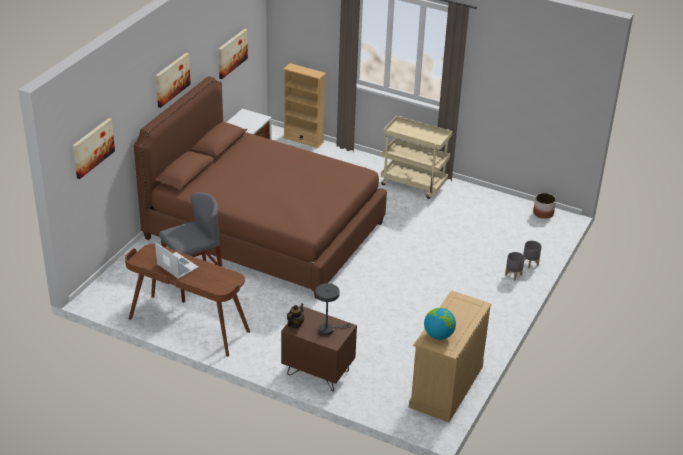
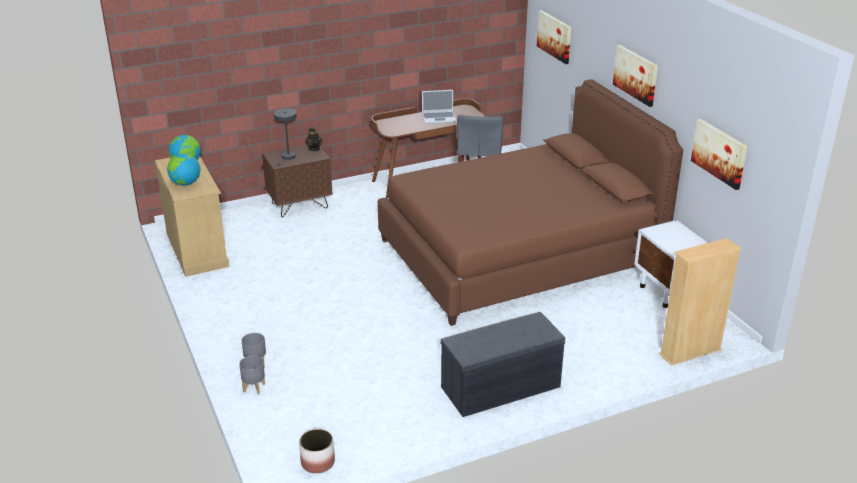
camera: 130 degrees right, 5 degrees down
beige cart [381,116,452,199] -> grey bench [441,312,565,417]
none -> globe [167,153,200,186]

